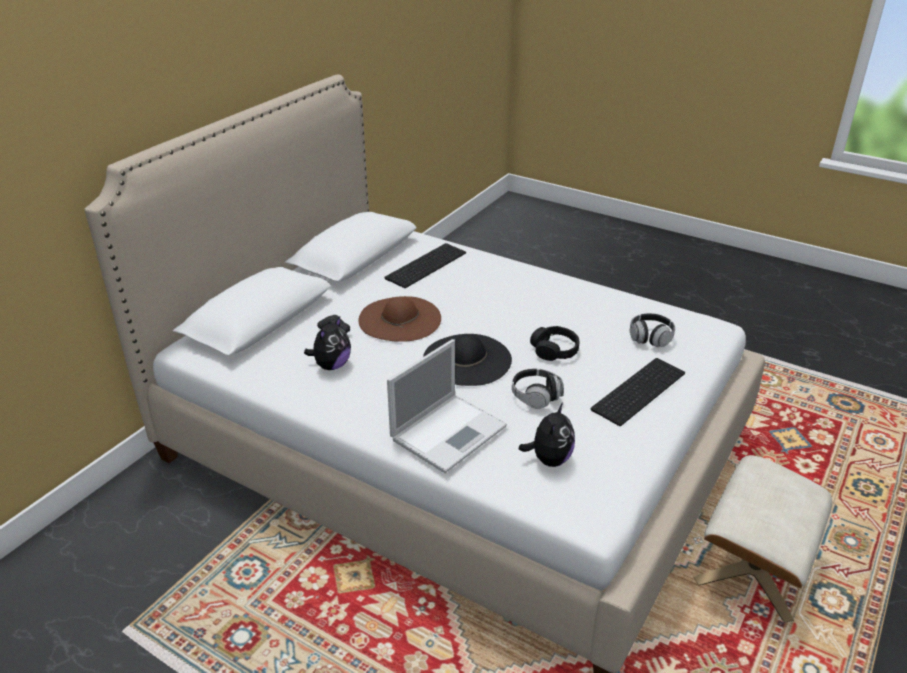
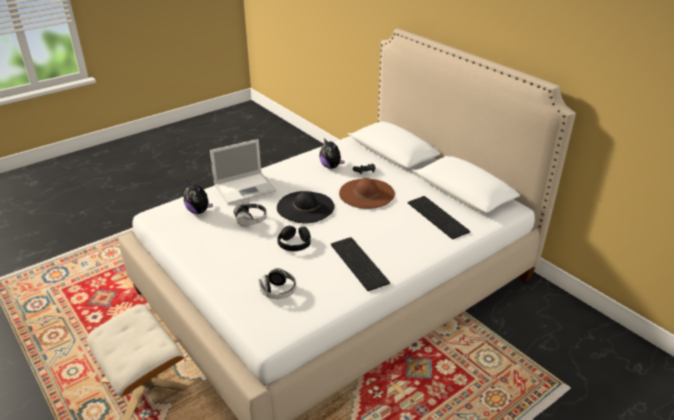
camera: 110 degrees right, 0 degrees up
laptop [387,339,507,473] -> laptop turned 90 degrees counterclockwise [210,139,276,204]
keyboard [591,358,685,426] -> keyboard moved to [331,237,390,291]

